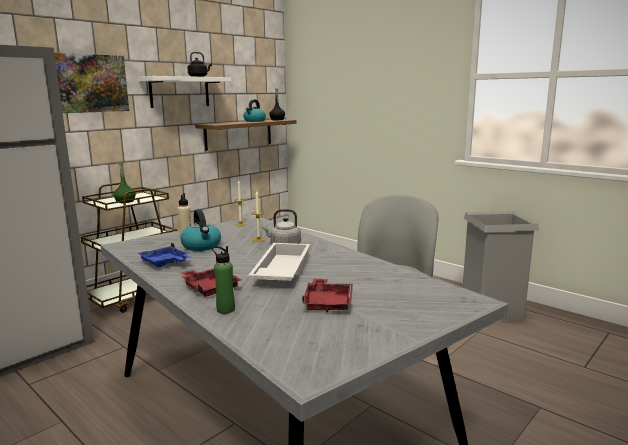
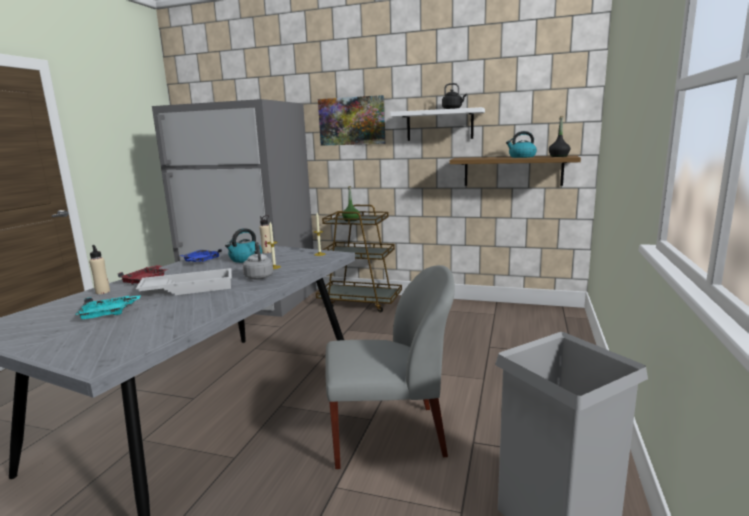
camera: 65 degrees right, 0 degrees up
green bottle [212,246,235,314] -> beige bottle [89,245,110,294]
red tray [302,278,353,312] -> turquoise tray [75,295,141,319]

